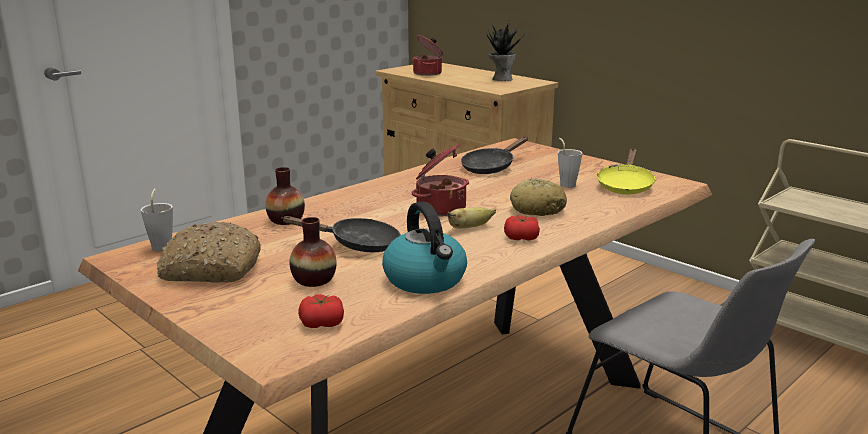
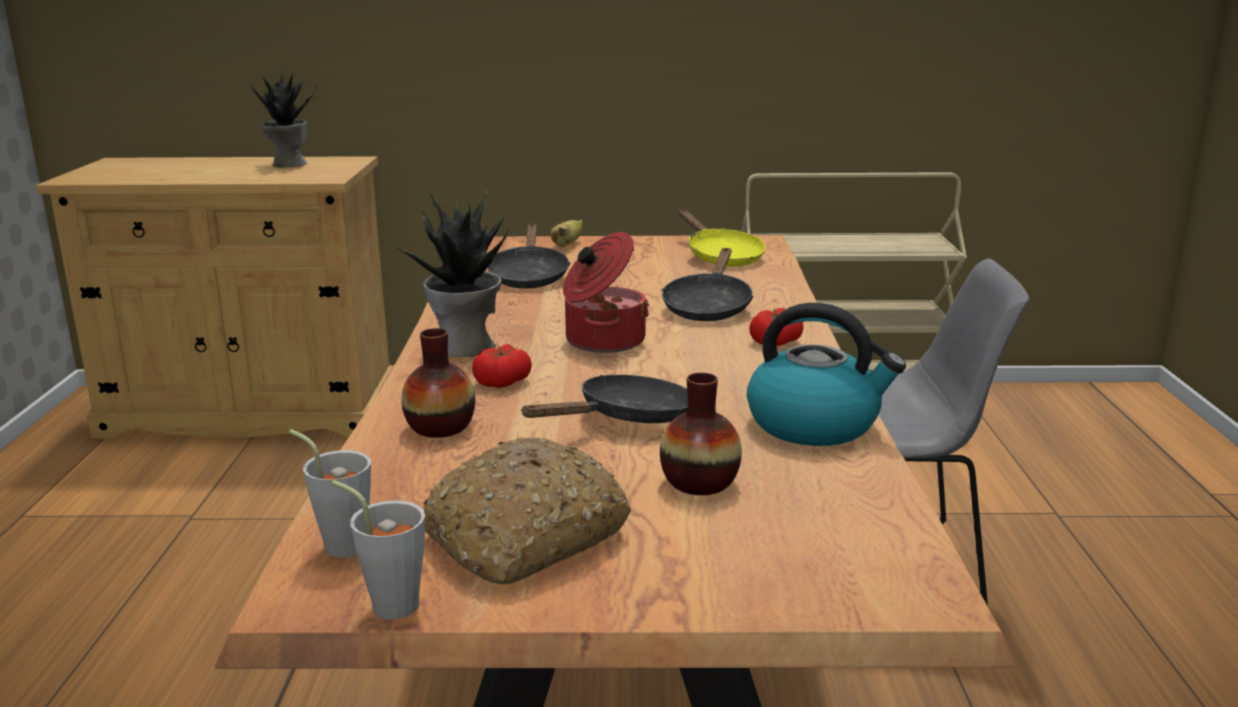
camera: 45 degrees left, 0 degrees up
tomato [298,294,344,328] -> tomato moved to [472,344,532,388]
cooking pot [412,35,443,76] -> none
banana [447,207,496,229] -> banana moved to [551,220,583,247]
bread [510,178,567,216] -> black frying pan [661,248,754,321]
grey cup [558,138,583,188] -> grey cup moved to [332,480,425,620]
none -> potted plant [392,190,508,357]

